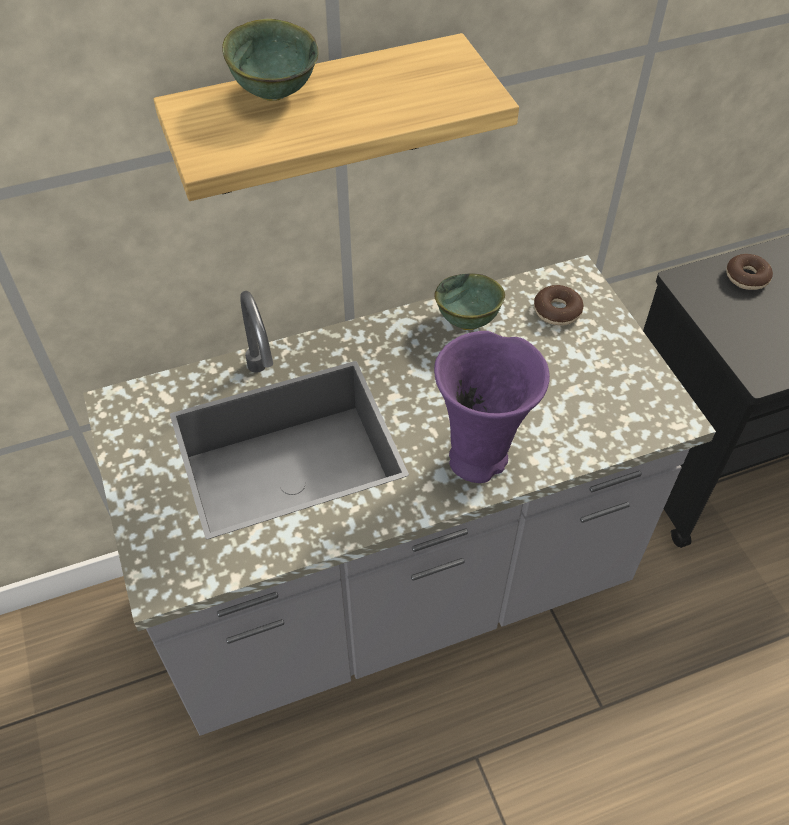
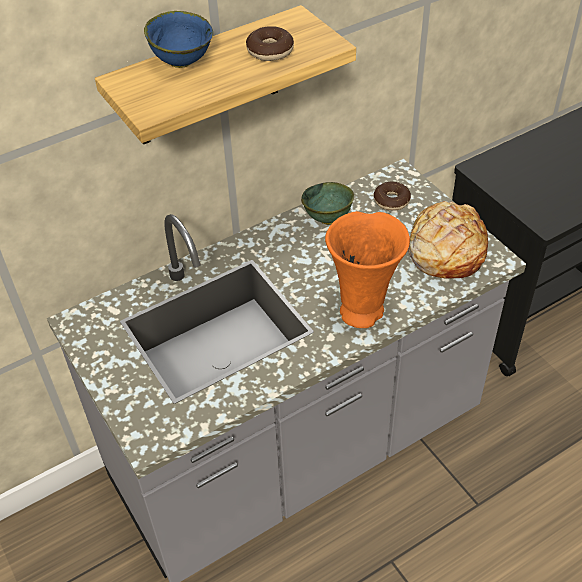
camera: 10 degrees left, 5 degrees down
green bowl [222,19,319,101] -> blue bowl [144,11,213,68]
purple vase [434,331,550,483] -> orange vase [325,211,410,328]
donut [726,254,773,290] -> donut moved to [246,26,294,61]
none -> bread [408,201,488,279]

